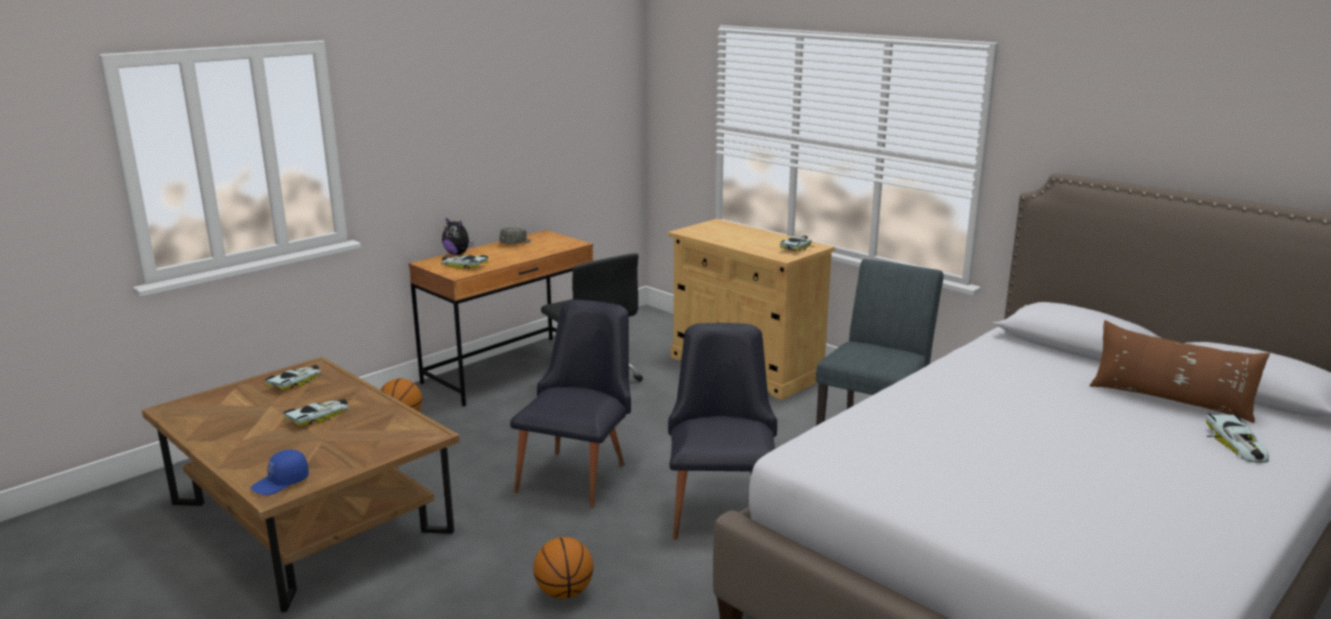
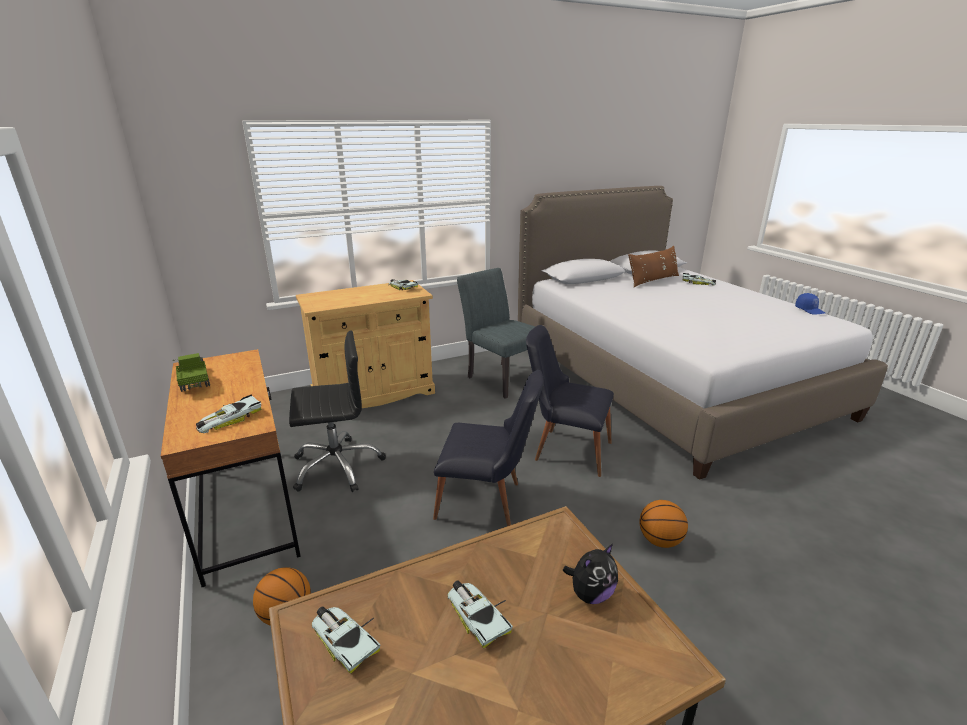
camera: 70 degrees left, 5 degrees up
blue cap [251,450,309,495] -> blue cap moved to [795,293,825,315]
plush toy [442,218,474,255] -> plush toy moved to [563,544,618,604]
grey cap [500,228,531,244] -> toy truck [173,353,210,392]
black chair [510,300,631,508] -> black chair turned 150 degrees clockwise [433,370,544,526]

